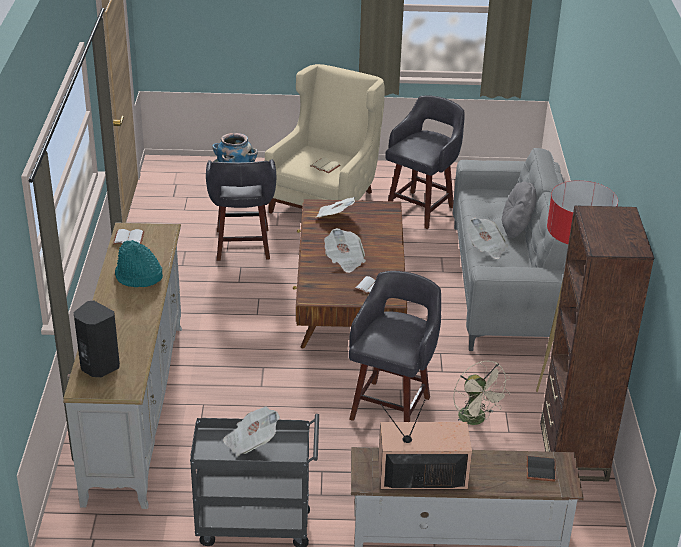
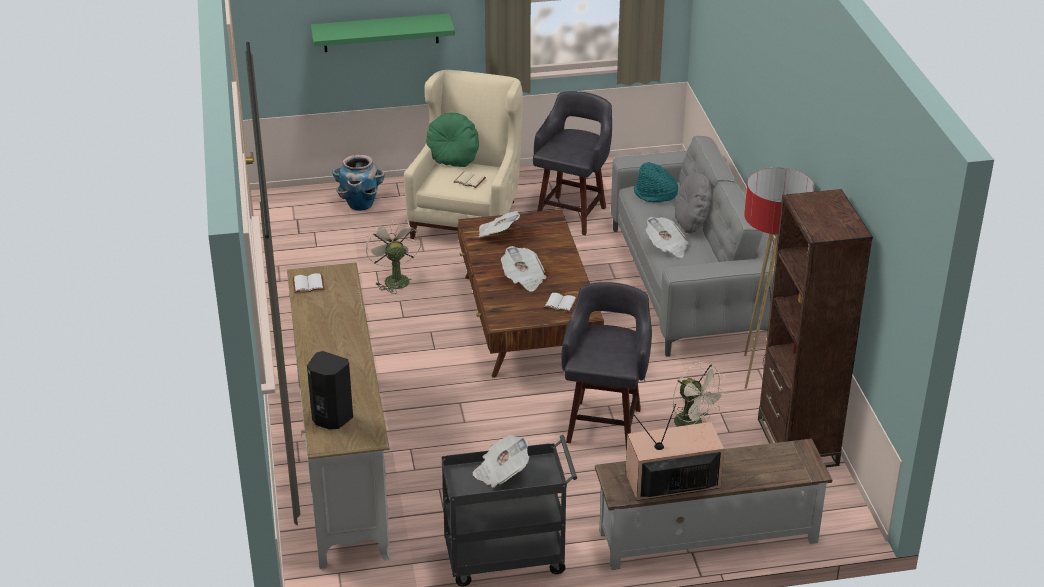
camera: 10 degrees left, 0 degrees up
turquoise hat [115,240,163,287] -> turquoise hat moved to [634,162,678,202]
grey stool [206,159,276,261] -> beige fan [366,219,421,294]
black book [527,456,556,482] -> none
none -> green shelf [311,14,455,52]
none -> green pillow [426,113,479,167]

